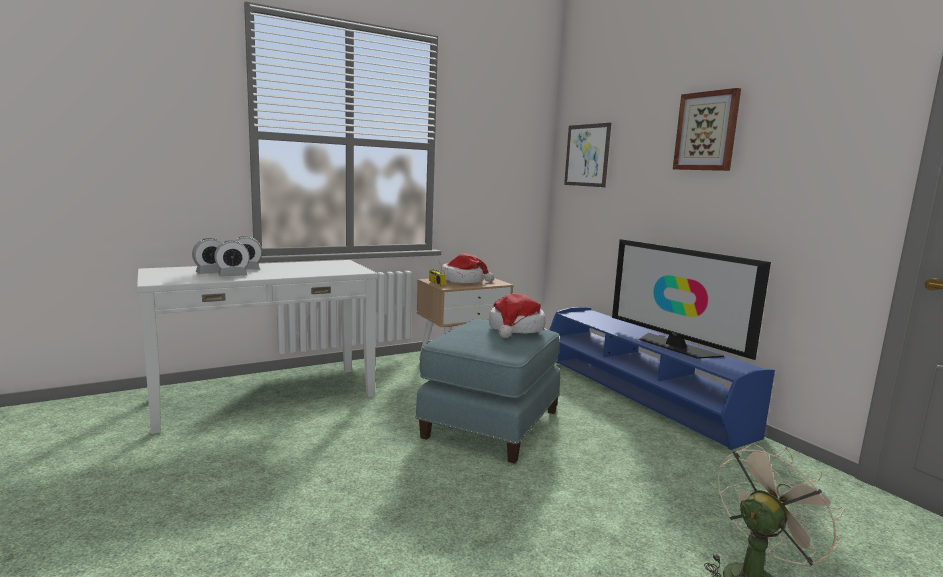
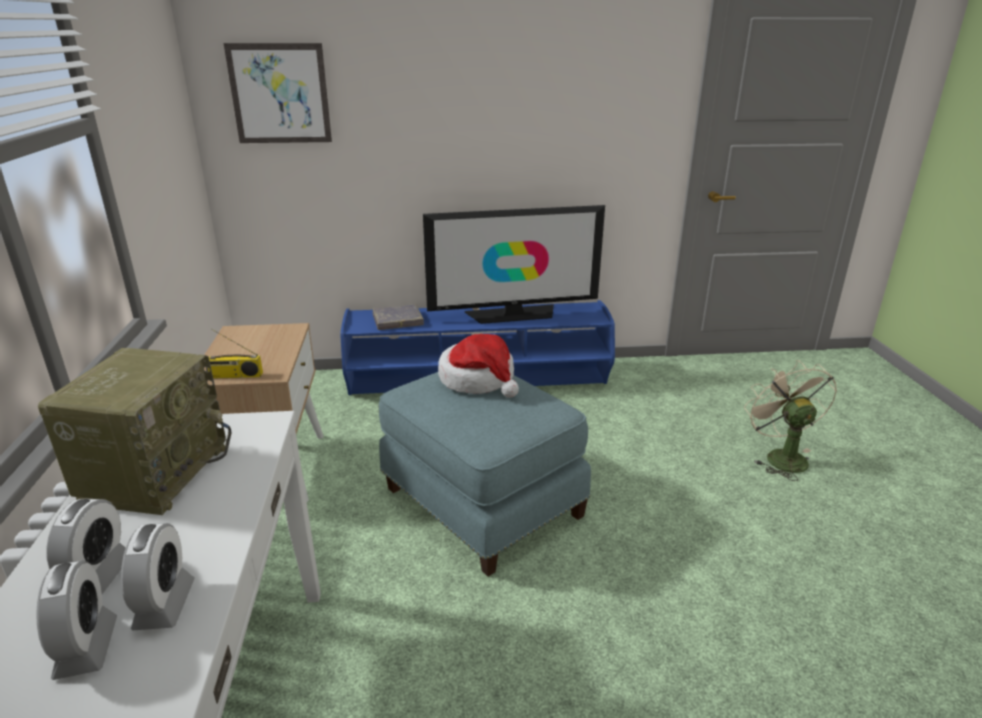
camera: 65 degrees left, 15 degrees up
hat [441,253,494,284] -> none
picture [673,88,741,171] -> none
none -> radio [38,348,231,515]
none -> grey book [373,304,424,330]

